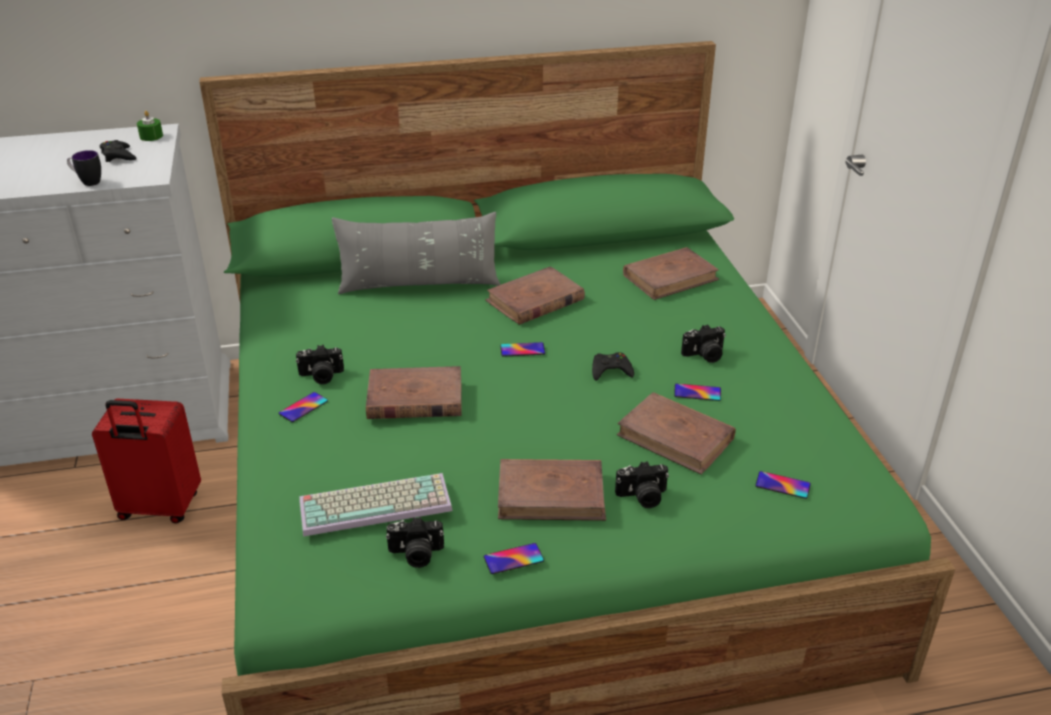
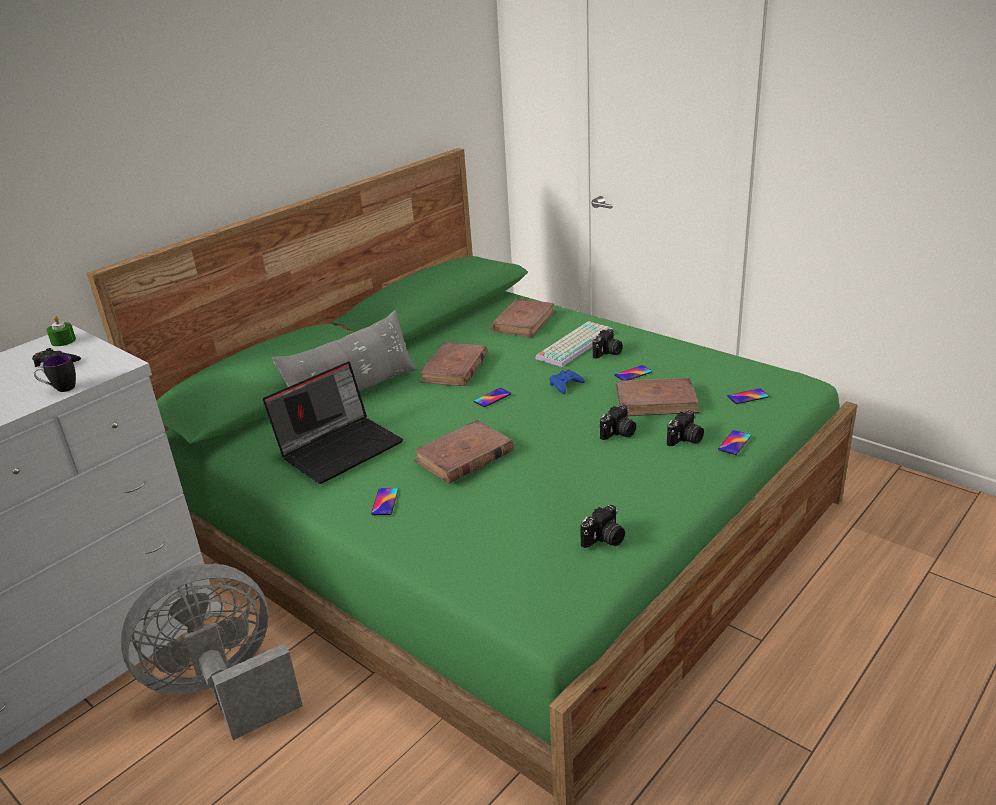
camera: 35 degrees left, 5 degrees down
red suitcase [92,399,201,523] -> grey fan [121,564,303,740]
camera [296,345,344,384] -> camera moved to [600,405,636,440]
keyboard [299,473,453,537] -> keyboard moved to [536,321,613,367]
phone [484,543,544,574] -> phone moved to [718,430,751,455]
brown book [498,459,606,521] -> none
black game controller [592,352,634,381] -> blue game controller [549,370,585,394]
none -> laptop [263,361,403,484]

